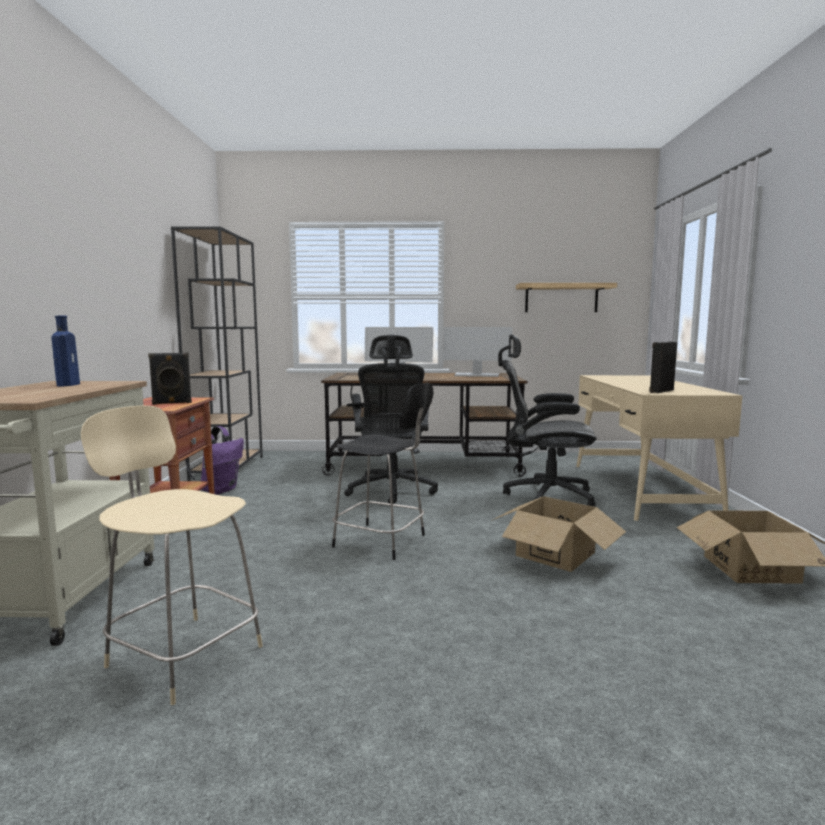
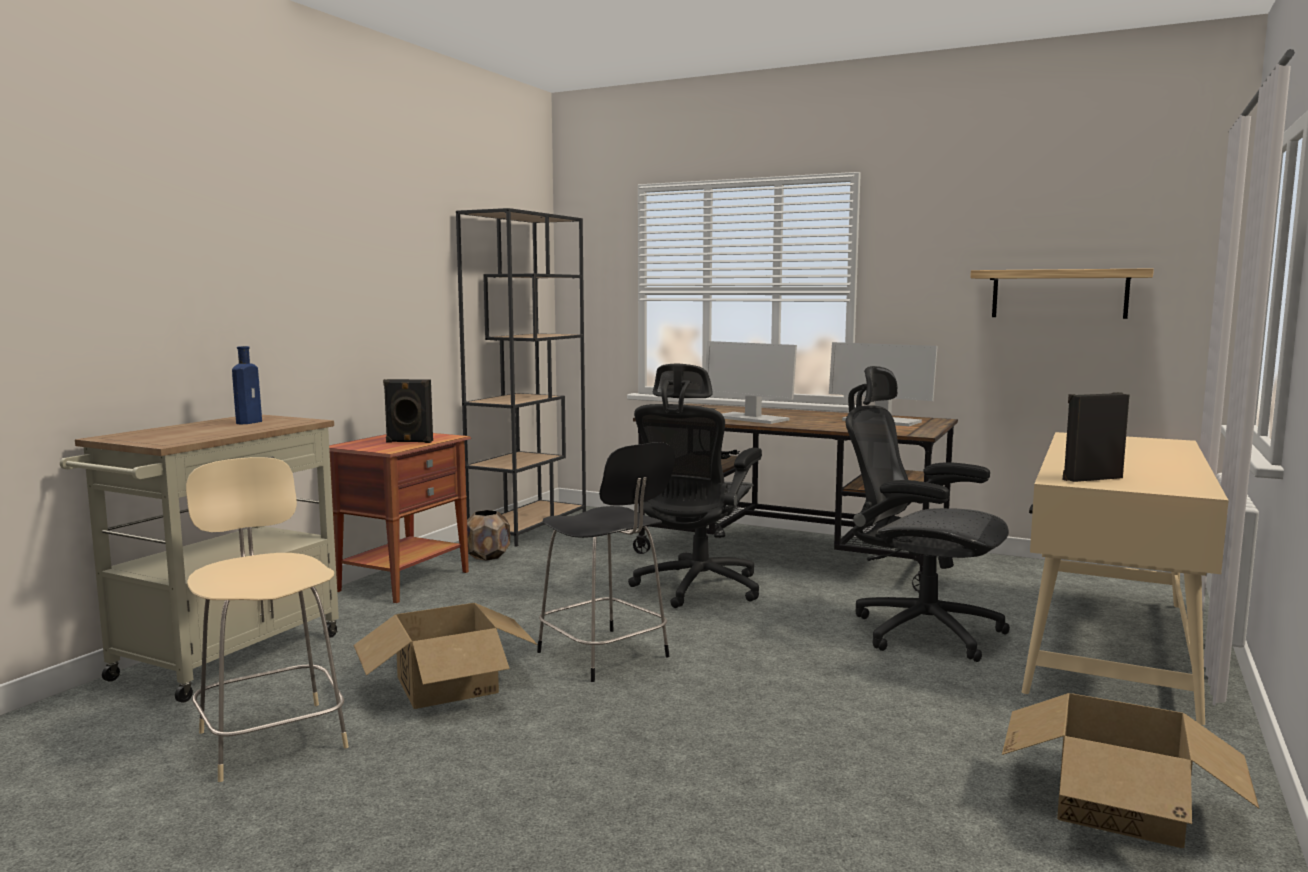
camera: 25 degrees right, 0 degrees up
purple backpack [185,426,244,495] -> brown planter [467,510,510,561]
cardboard box [491,496,626,572] -> cardboard box moved to [354,603,538,709]

